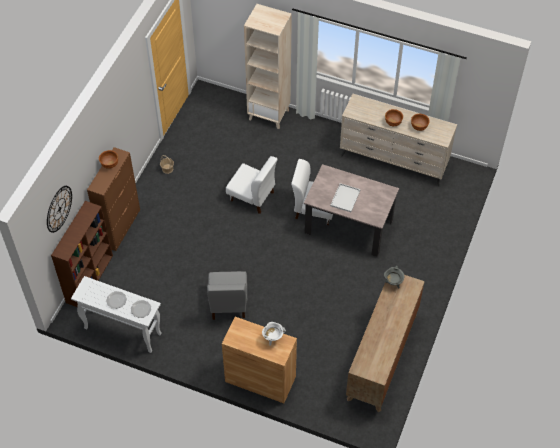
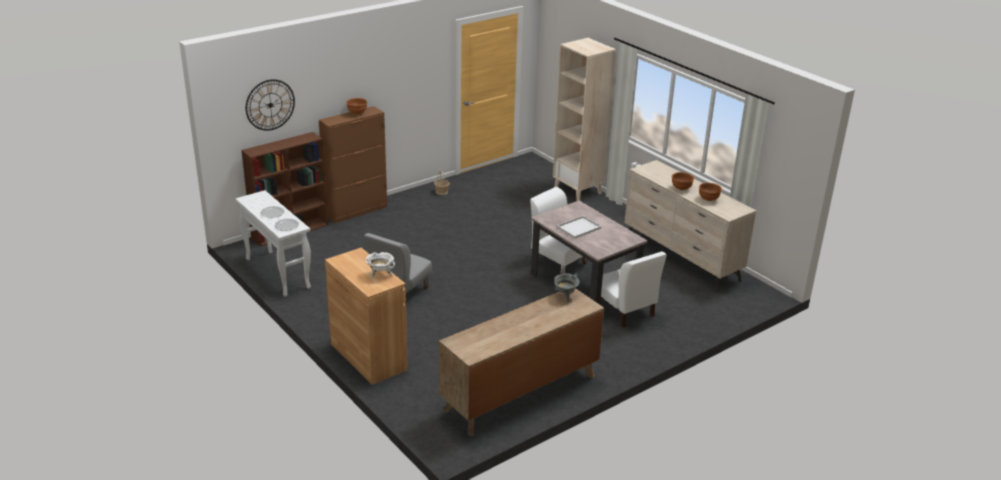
camera: 30 degrees right, 25 degrees down
white chair [226,156,278,214] -> white chair moved to [600,252,666,328]

